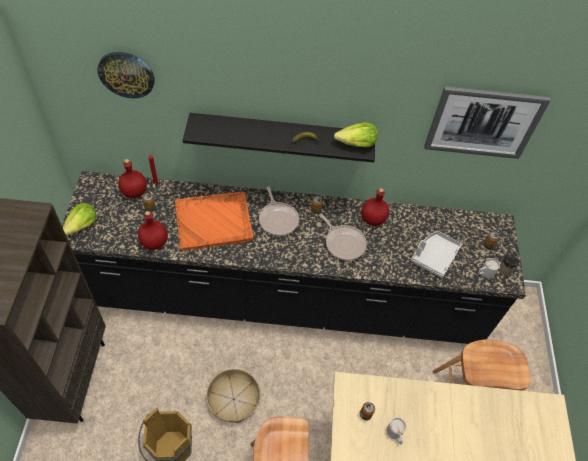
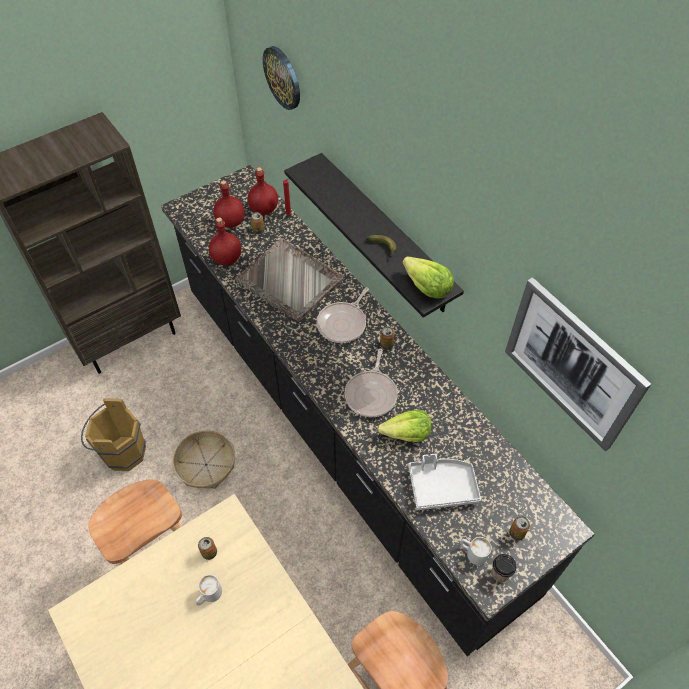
camera: 55 degrees right, 0 degrees up
lettuce [63,203,97,236] -> lettuce moved to [378,410,431,442]
orange tray [175,191,253,251] -> grey tray [235,238,344,322]
red bottle [361,188,389,226] -> red bottle moved to [213,180,244,228]

